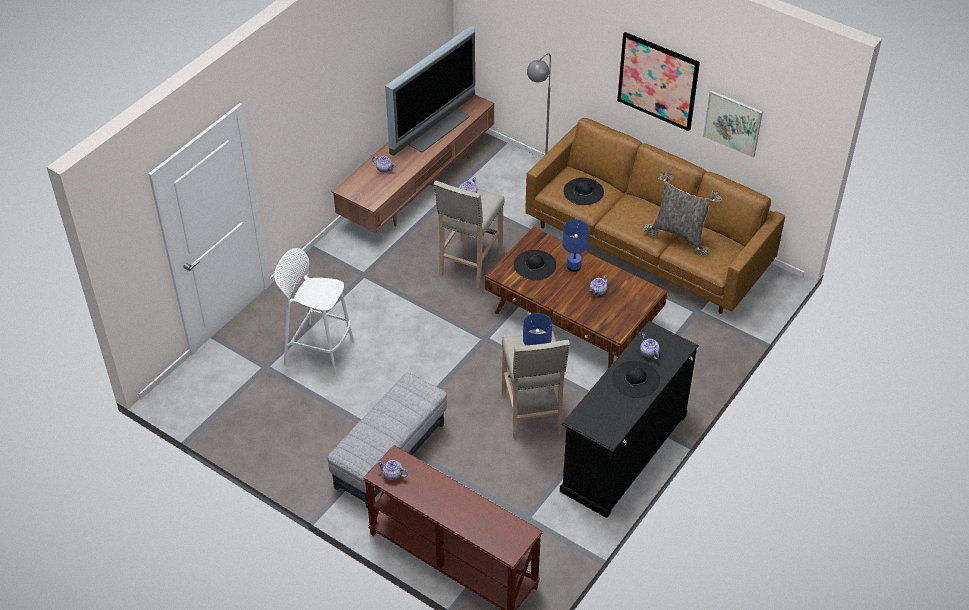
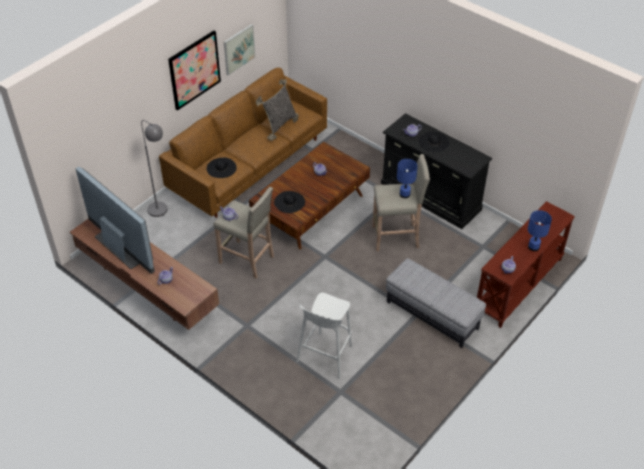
camera: 85 degrees left, 0 degrees up
blue table lamp [563,220,590,272] -> blue table lamp moved to [528,210,552,251]

